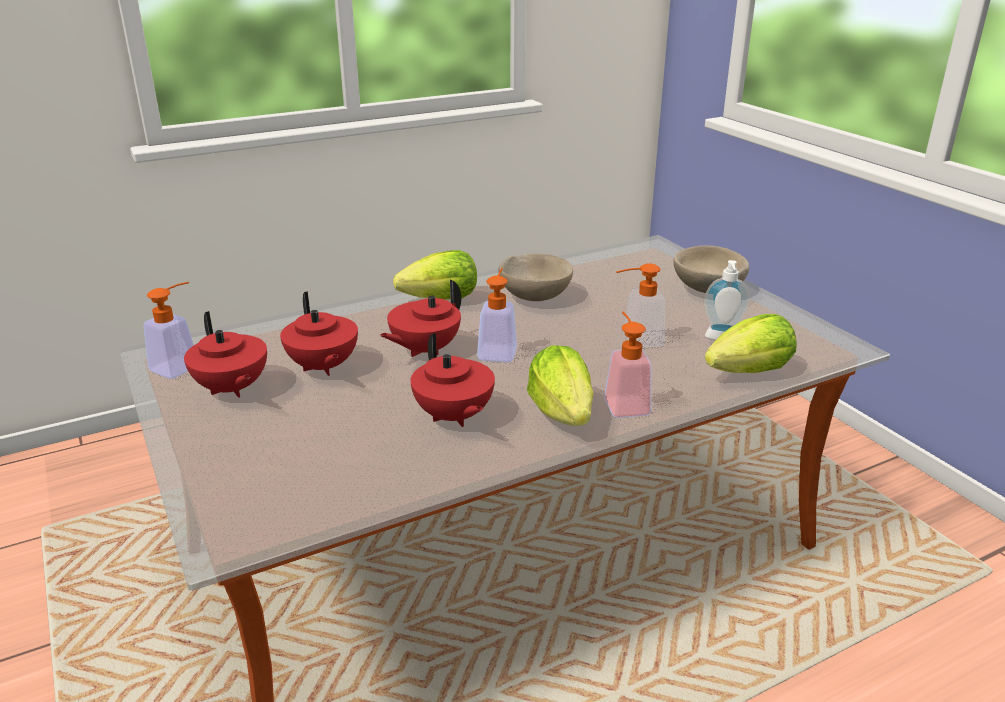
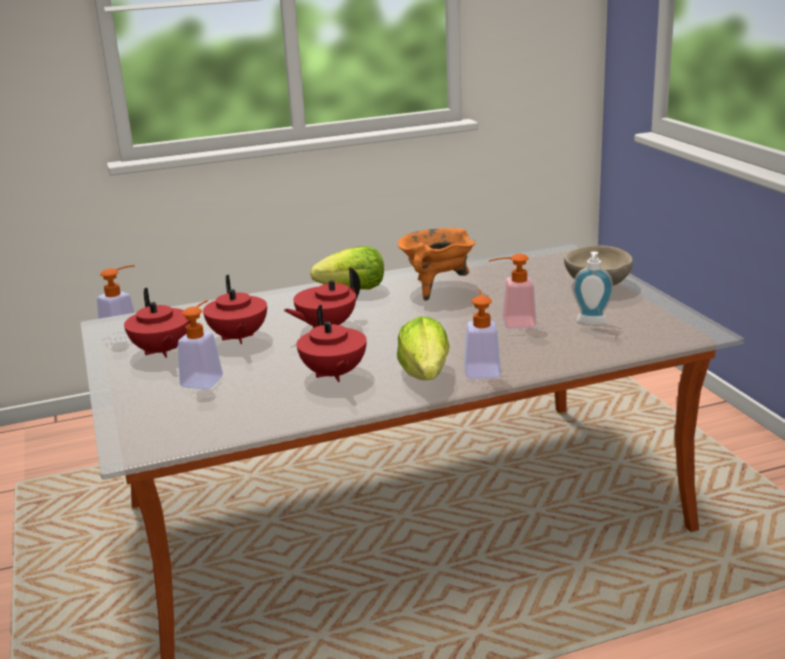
camera: 10 degrees right, 5 degrees down
soap dispenser [477,268,517,362] -> soap dispenser moved to [178,300,223,390]
beige bowl [498,254,573,301] -> orange cooking pot [398,228,476,301]
lettuce [705,314,797,373] -> none

